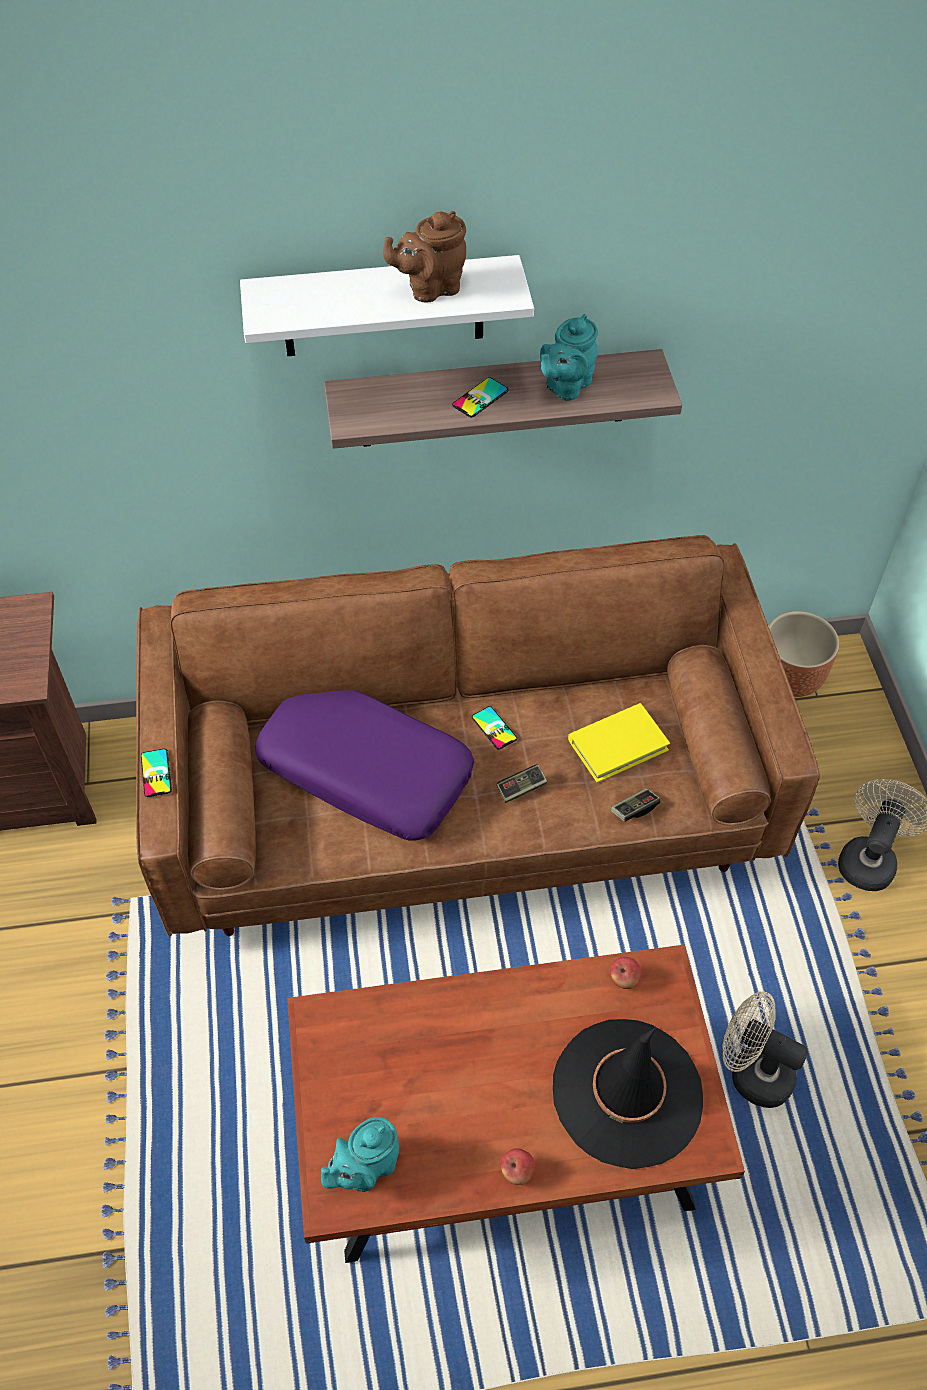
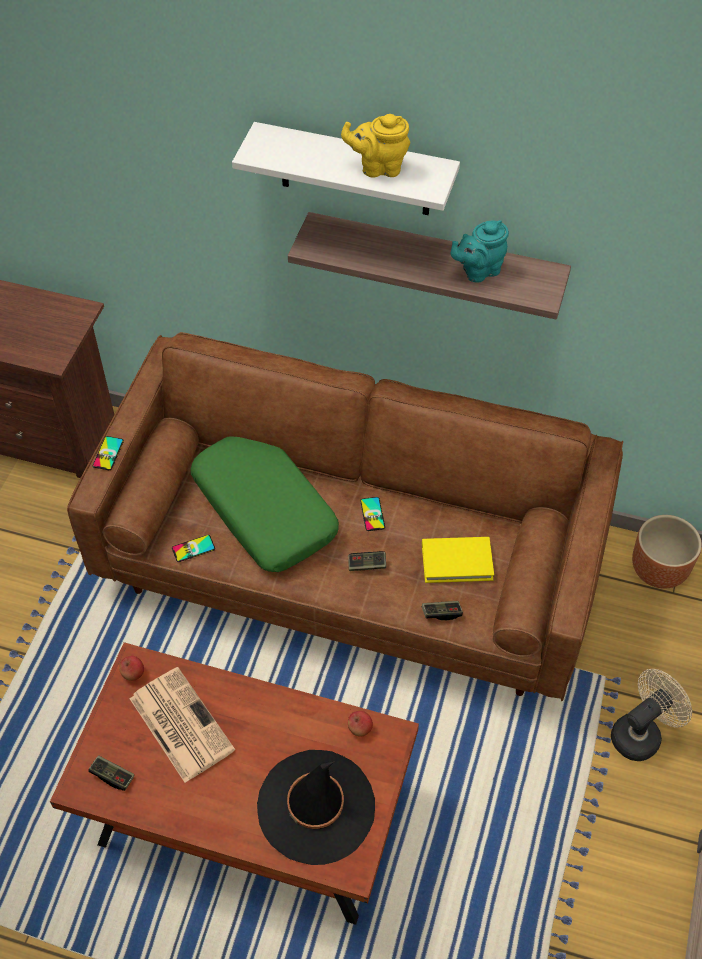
camera: 25 degrees right, 0 degrees up
purple pillow [255,690,474,841] -> green pillow [190,436,339,572]
turquoise teapot [321,1117,399,1192] -> game controller [88,755,134,791]
brown teapot [383,211,466,302] -> yellow teapot [341,114,410,178]
phone [452,377,509,418] -> phone moved to [172,535,215,562]
apple [500,1148,535,1185] -> apple moved to [119,656,144,681]
beige fan [723,991,808,1108] -> none
none -> newspaper [130,667,235,783]

